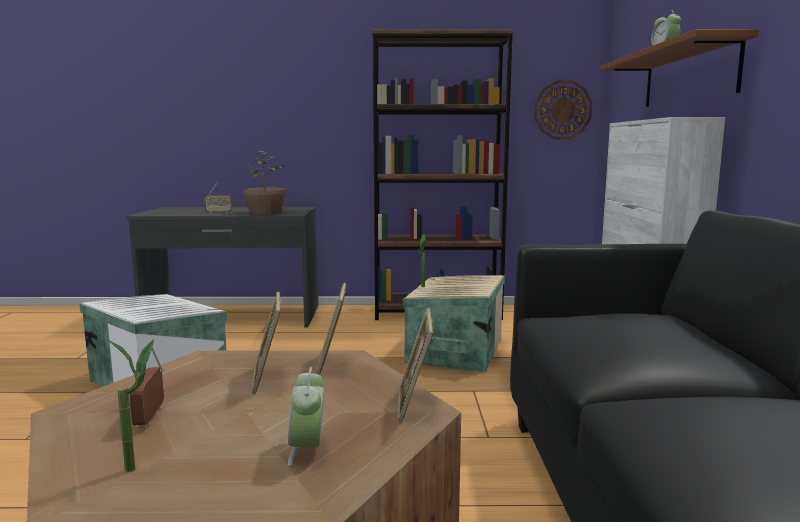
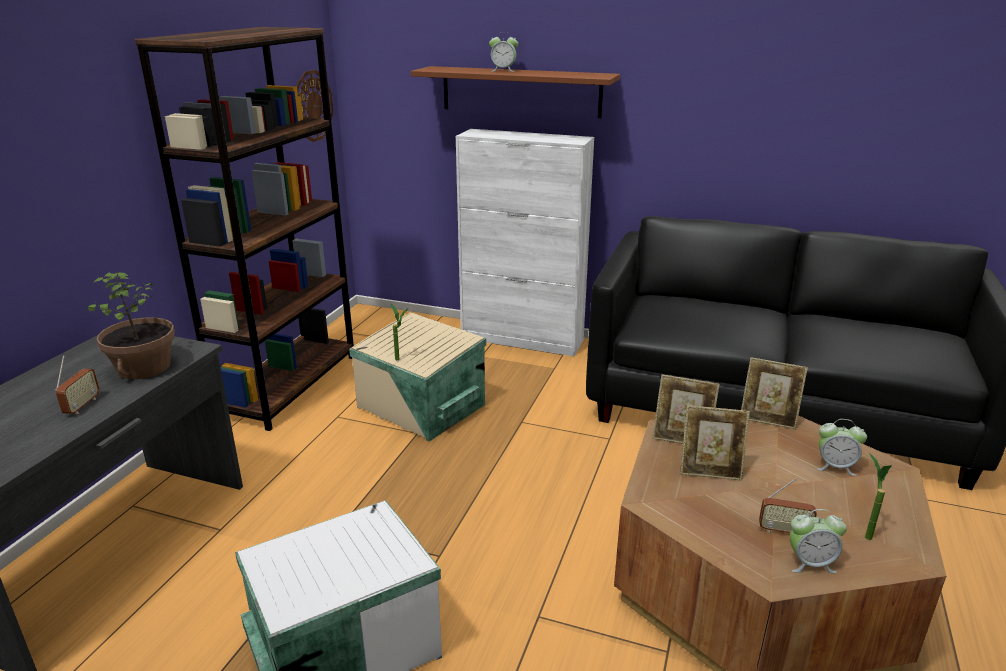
camera: 70 degrees left, 15 degrees up
none -> alarm clock [790,509,847,573]

